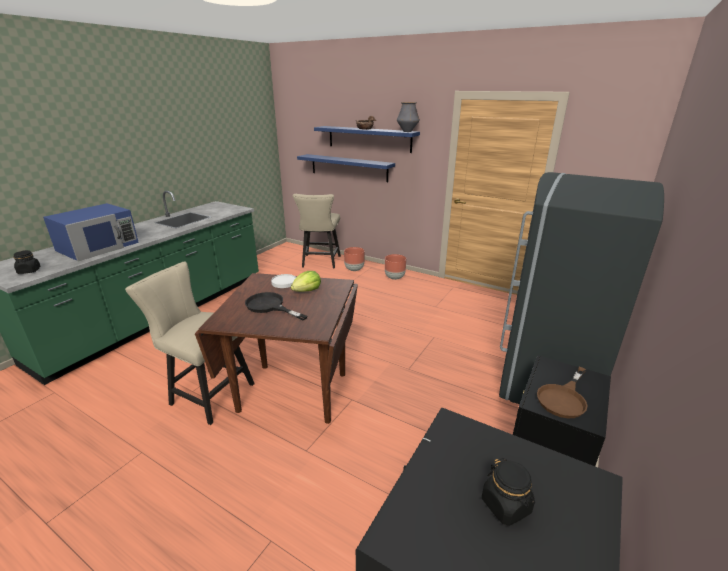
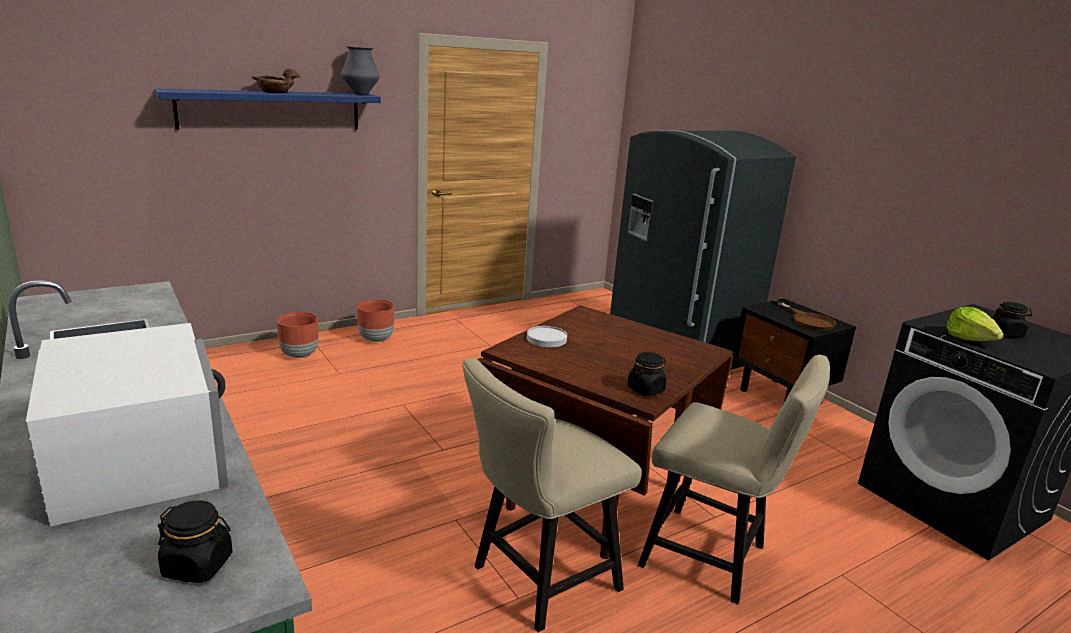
camera: 65 degrees left, 5 degrees down
blue microwave [43,203,139,262] -> white microwave [26,323,228,527]
black frying pan [245,292,308,320] -> none
lettuce [291,271,321,292] -> lettuce moved to [947,307,1004,341]
beige chair [293,194,341,268] -> beige chair moved to [638,355,830,604]
blue shelf [297,154,395,182] -> none
none -> black jar [627,352,667,396]

